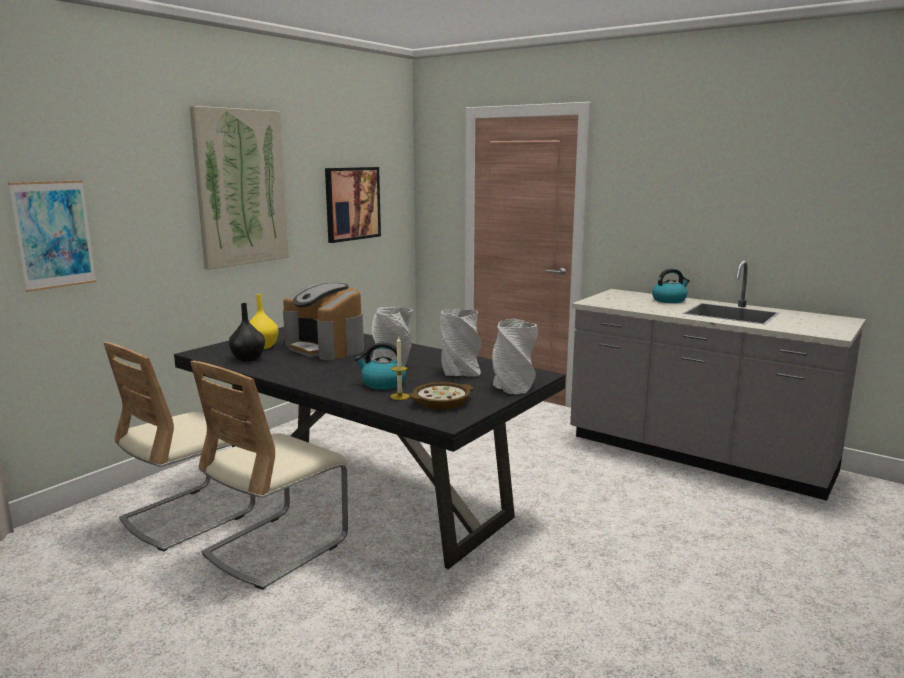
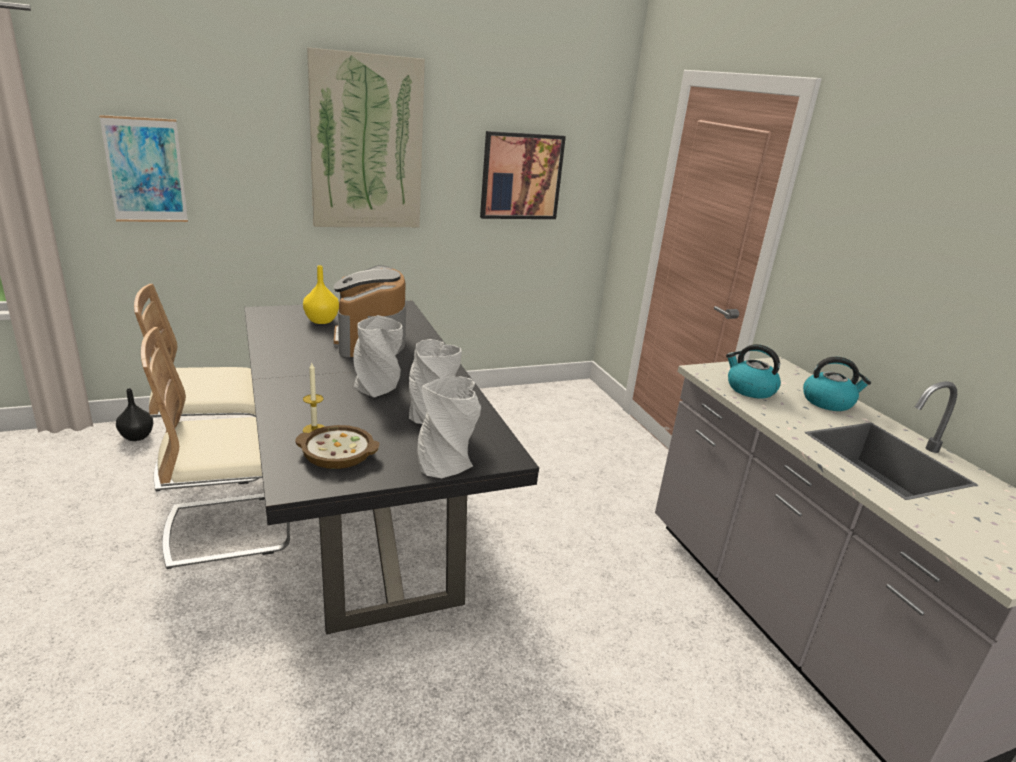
camera: 30 degrees right, 10 degrees up
black vase [229,303,265,362] -> black vase moved to [116,388,153,441]
kettle [355,342,406,390] -> kettle moved to [726,344,781,399]

